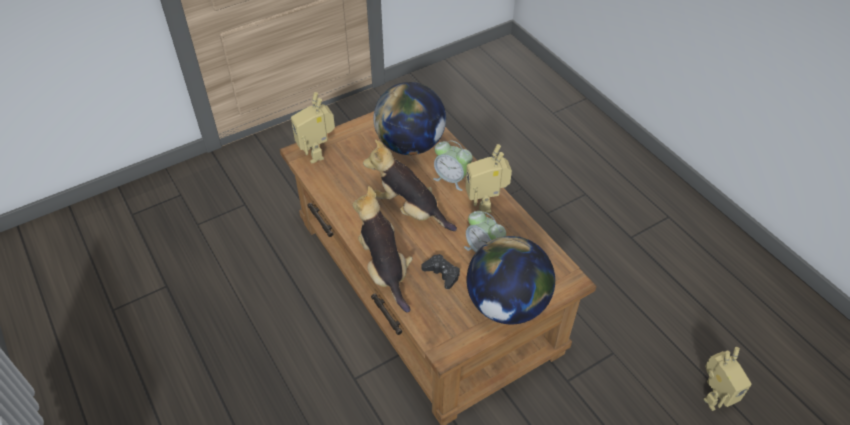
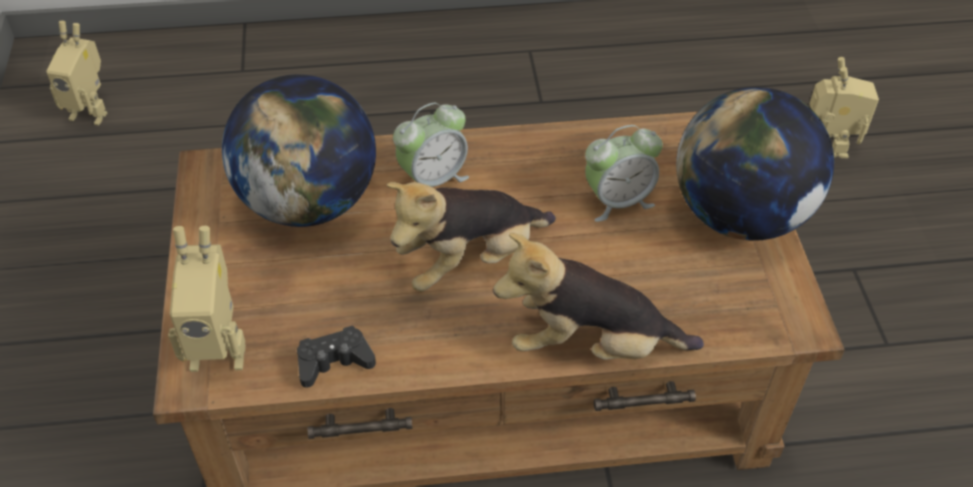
camera: 65 degrees left, 0 degrees up
black game controller [422,254,460,289] -> black game controller moved to [297,325,376,388]
toy robot [465,144,512,213] -> toy robot moved to [46,21,107,126]

